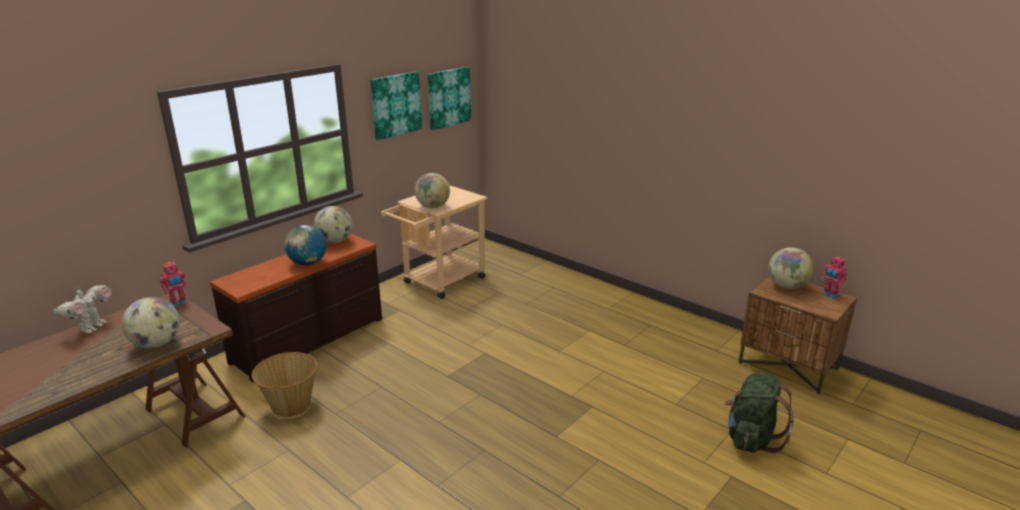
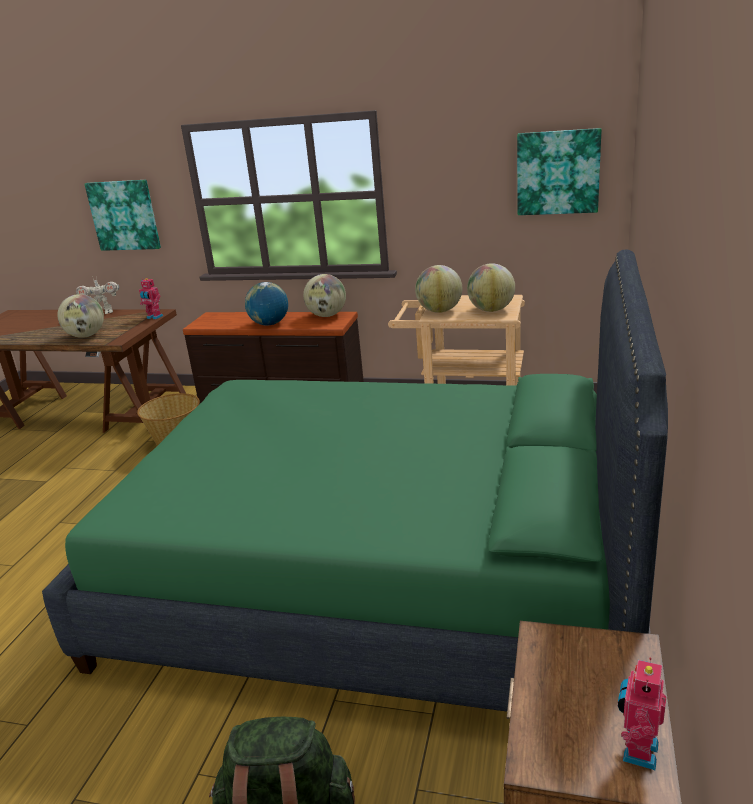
camera: 65 degrees right, 0 degrees up
picture [370,71,422,140] -> picture moved to [85,180,161,251]
globe [768,247,813,289] -> globe moved to [467,263,515,312]
none -> green bed [42,249,668,712]

